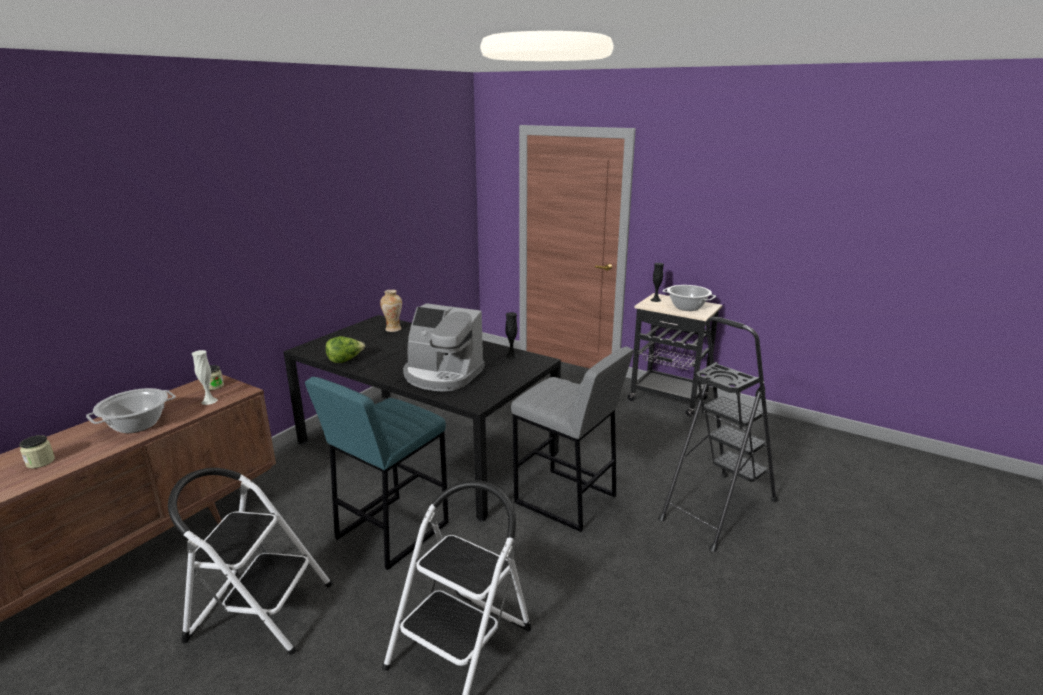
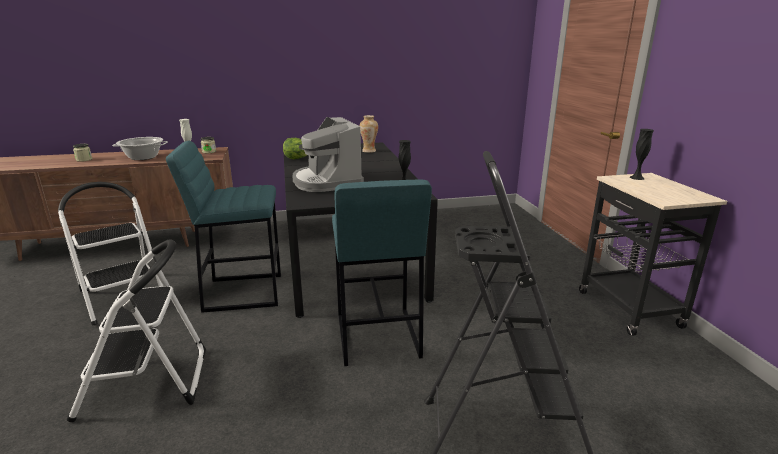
camera: 45 degrees right, 0 degrees up
grey stool [511,347,634,532] -> turquoise stool [332,180,432,366]
cooking pot [663,285,716,311] -> none

